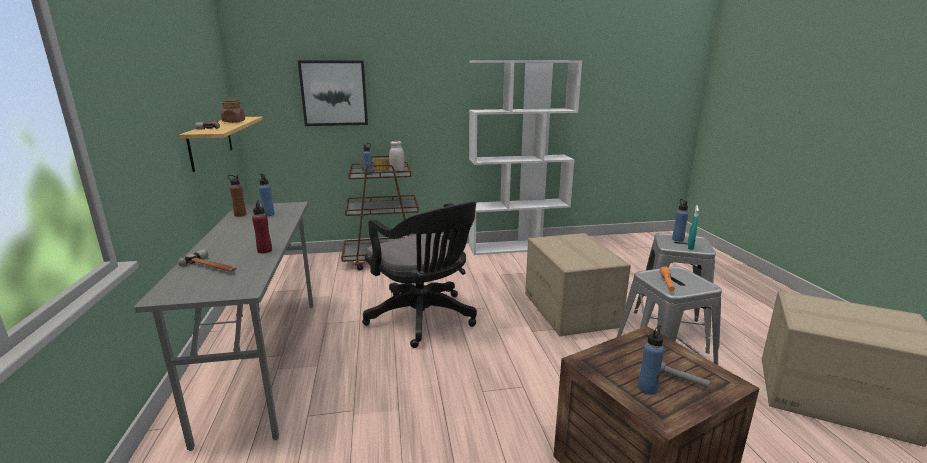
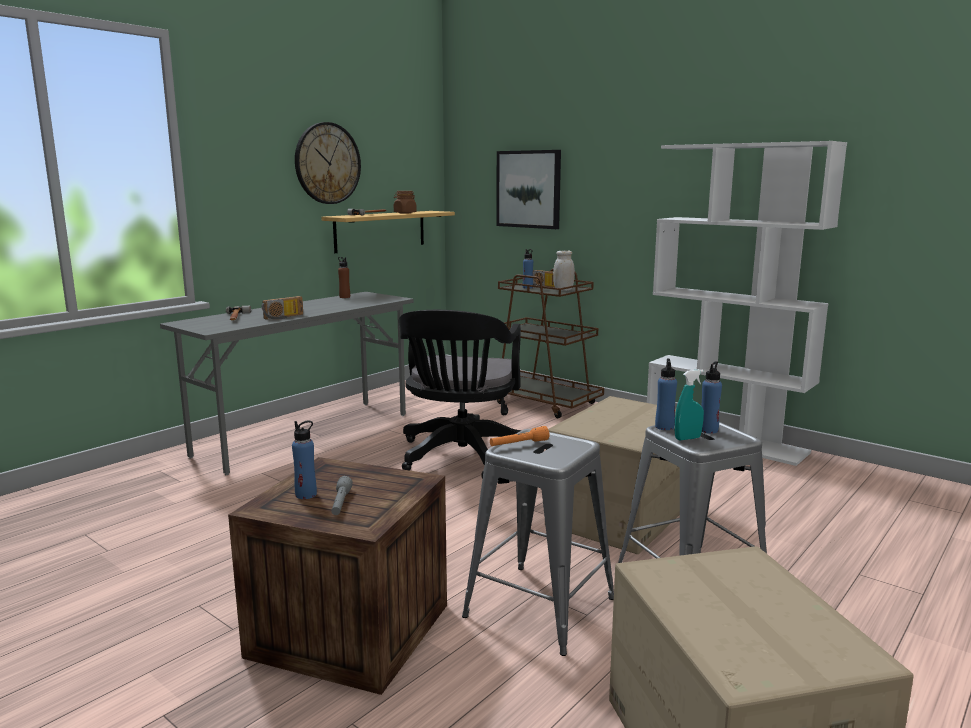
camera: 50 degrees right, 5 degrees down
red bottle [252,200,272,254] -> radio [262,296,303,320]
blue bottle [259,174,275,216] -> blue bottle moved to [655,358,677,430]
none -> wall clock [295,122,361,204]

